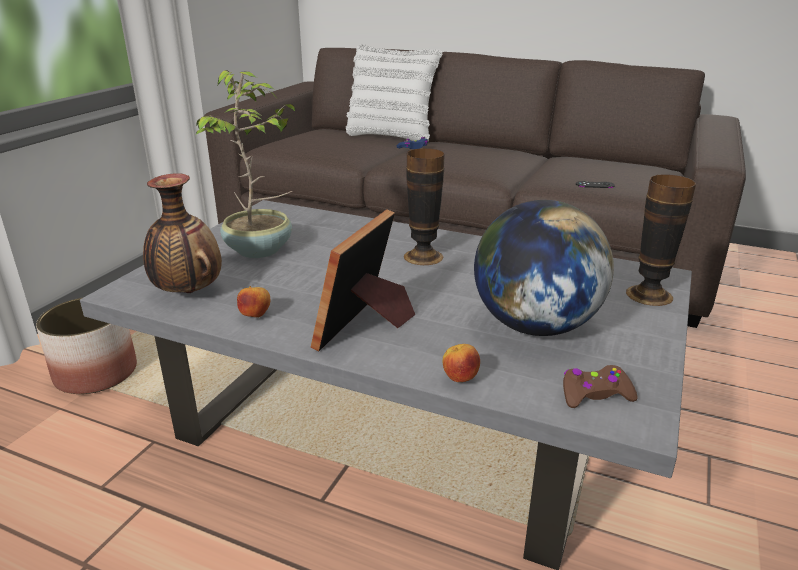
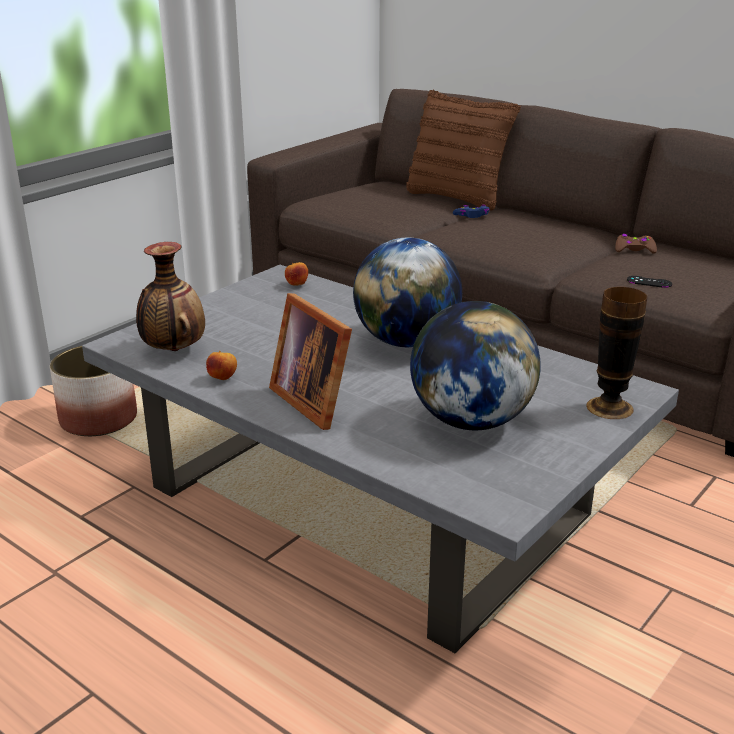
camera: 15 degrees right, 0 degrees up
potted plant [195,70,295,258] -> none
picture frame [311,209,415,352] -> picture frame turned 75 degrees counterclockwise [269,293,352,430]
white pillow [346,44,442,141] -> brown pillow [406,89,521,210]
vase [404,148,445,265] -> globe [353,238,462,347]
apple [442,344,480,382] -> apple moved to [285,262,308,286]
brown game controller [563,365,637,408] -> brown game controller moved to [615,234,657,253]

